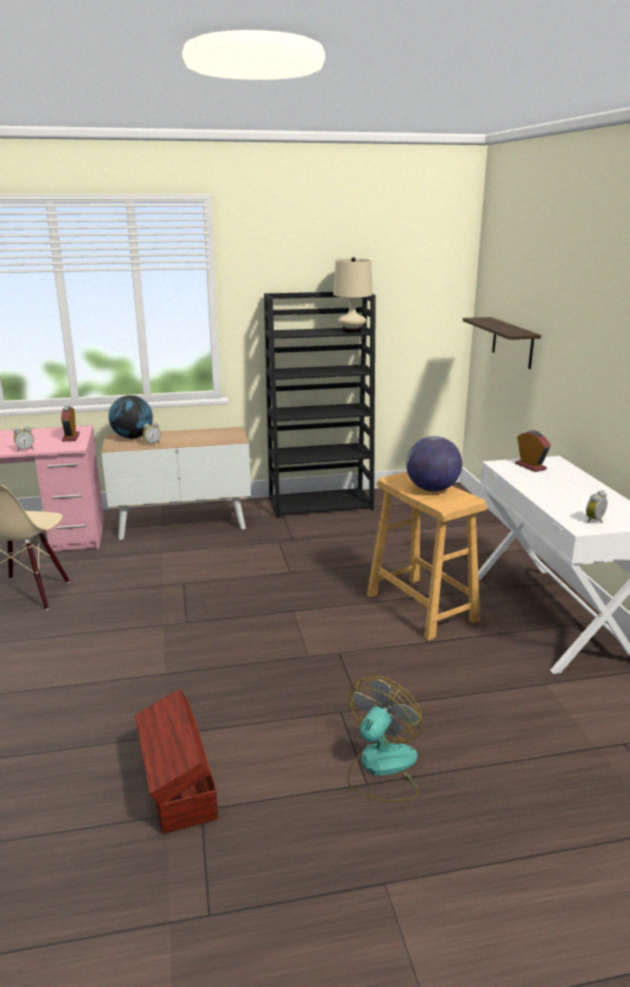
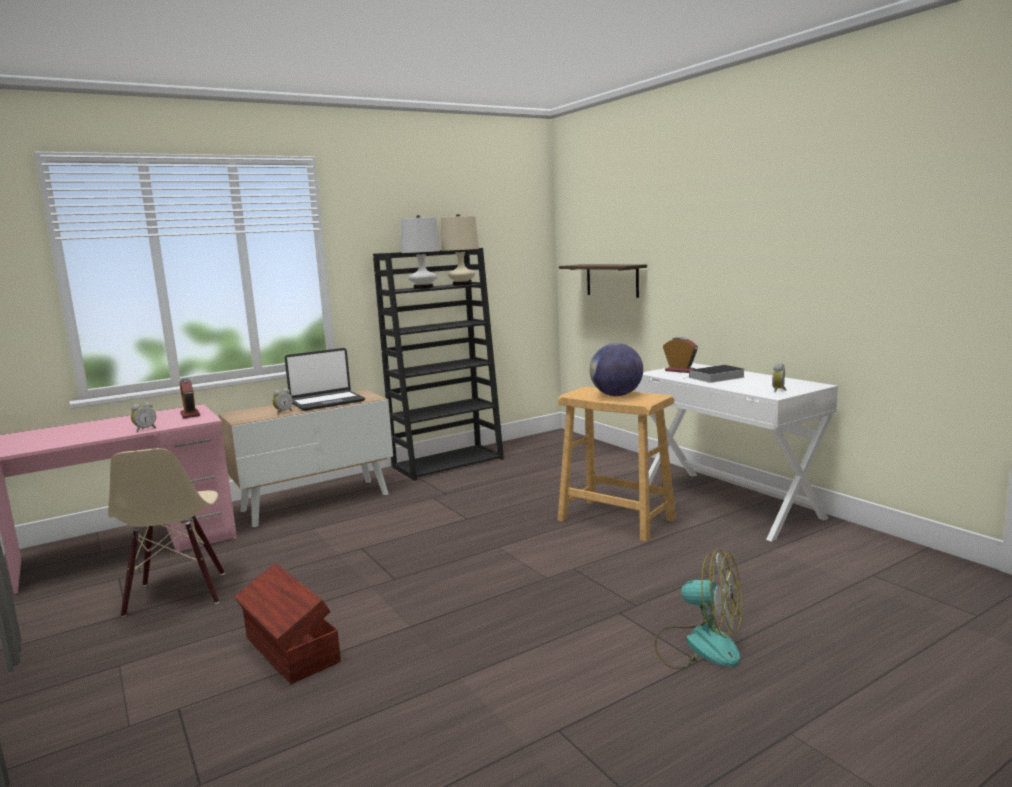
camera: 20 degrees left, 10 degrees down
globe [109,395,153,439] -> none
brown storage box [135,689,218,834] -> brown storage box moved to [234,563,341,684]
fan [347,676,422,802] -> fan turned 105 degrees clockwise [654,549,742,669]
none -> laptop [285,348,365,411]
none -> white table lamp [401,215,440,289]
none -> book [684,365,745,383]

